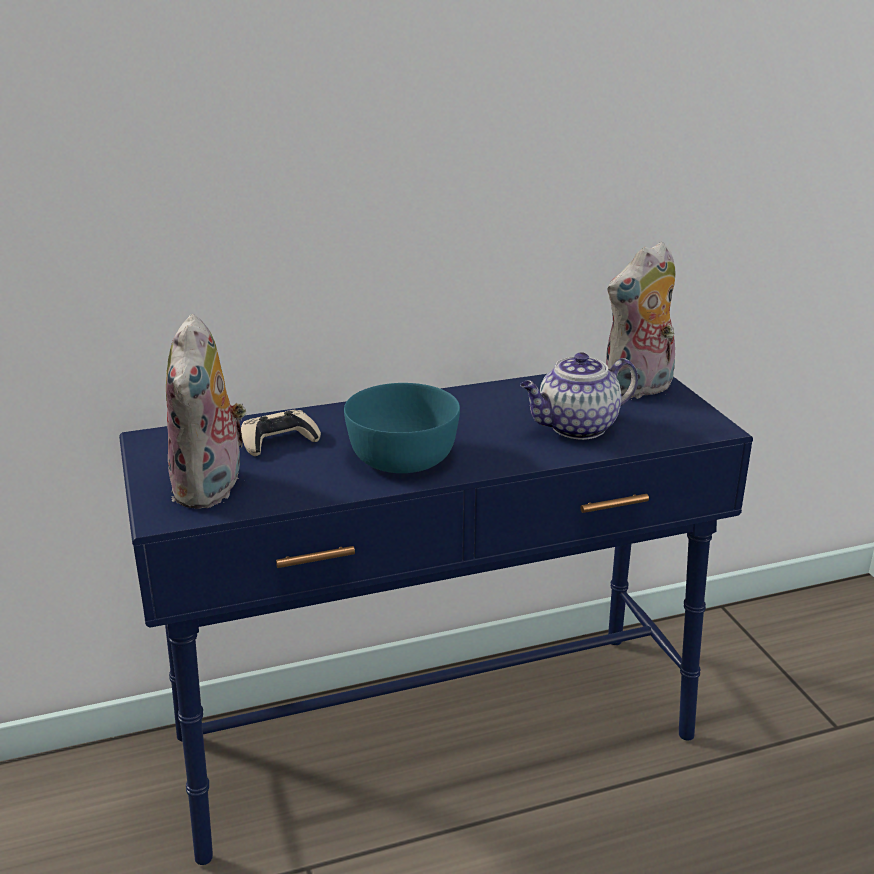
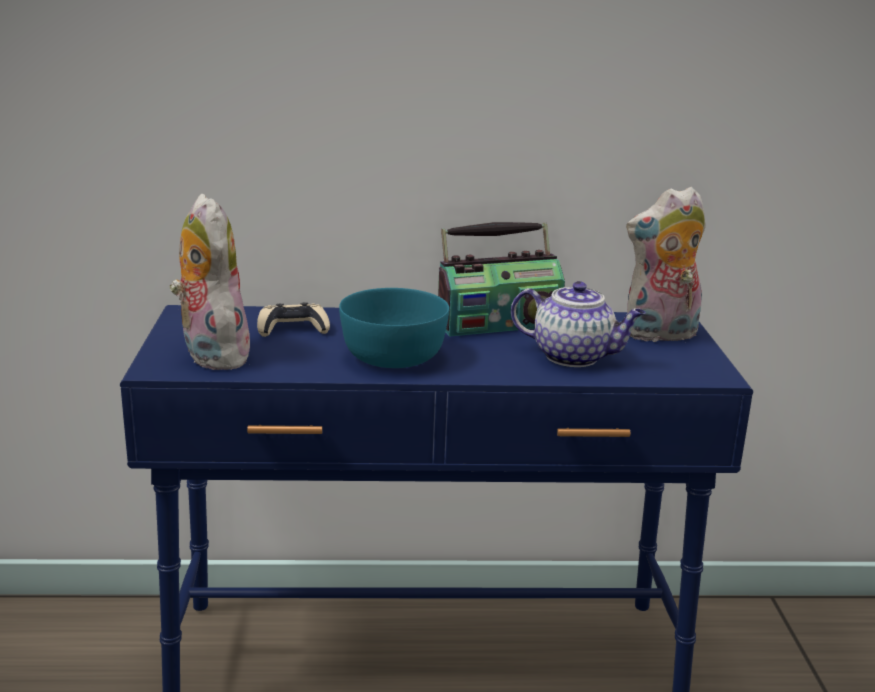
camera: 15 degrees right, 5 degrees down
plush toy [166,314,246,509] -> plush toy turned 135 degrees clockwise [169,194,250,370]
teapot [520,352,638,440] -> teapot turned 150 degrees counterclockwise [511,281,646,367]
none -> radio [438,222,565,337]

